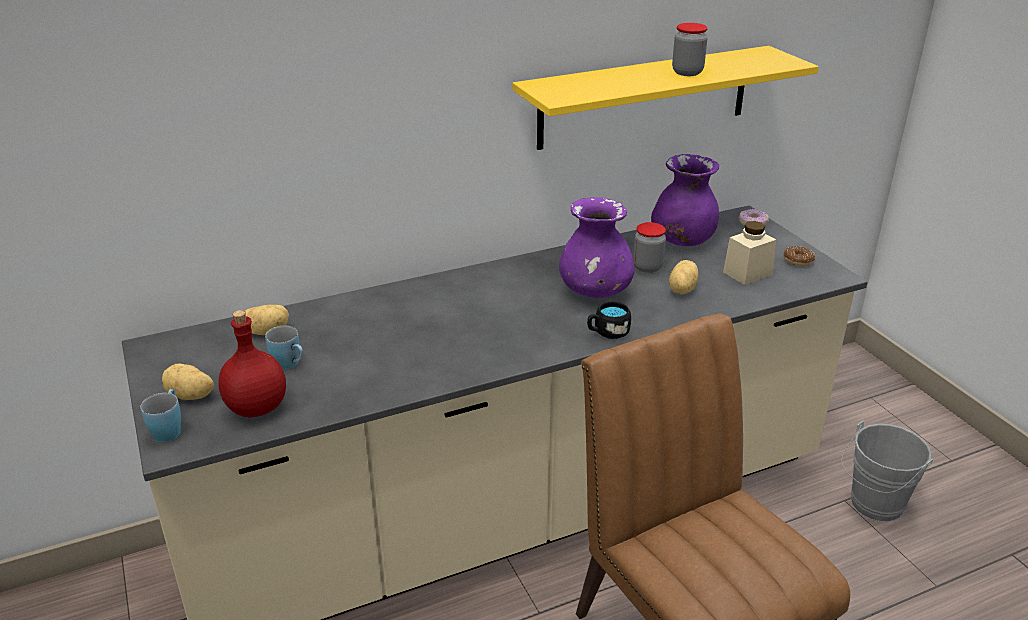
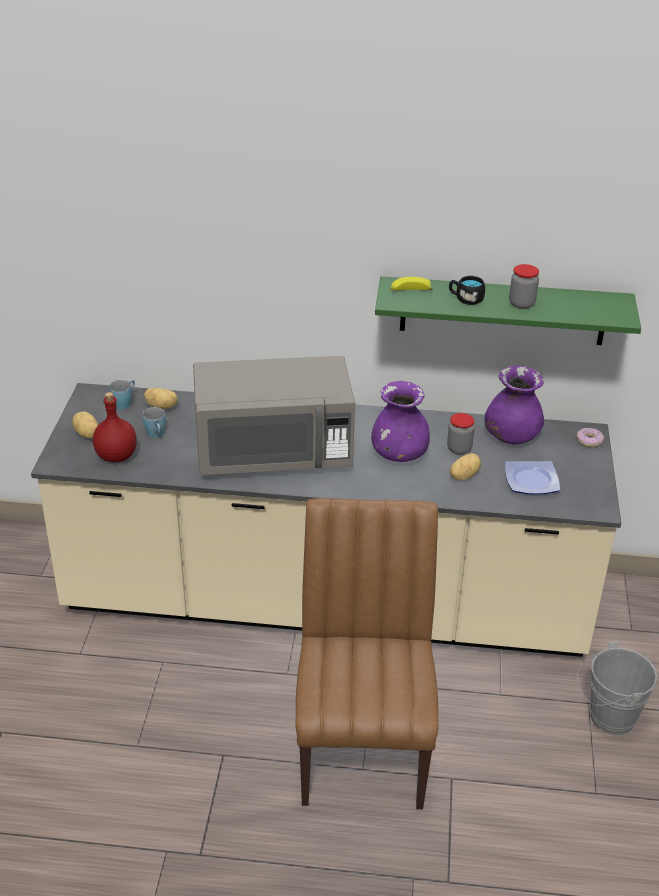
camera: 30 degrees right, 5 degrees up
blue mug [140,389,181,443] -> blue mug moved to [109,380,135,410]
yellow shelf [512,46,819,150] -> green shelf [375,276,641,345]
black mug [587,301,631,339] -> black mug moved to [449,276,485,305]
beige jar [723,221,776,285] -> plate [505,461,560,494]
donut [783,246,815,266] -> none
none -> grey microwave [193,356,355,475]
none -> banana [390,277,432,291]

